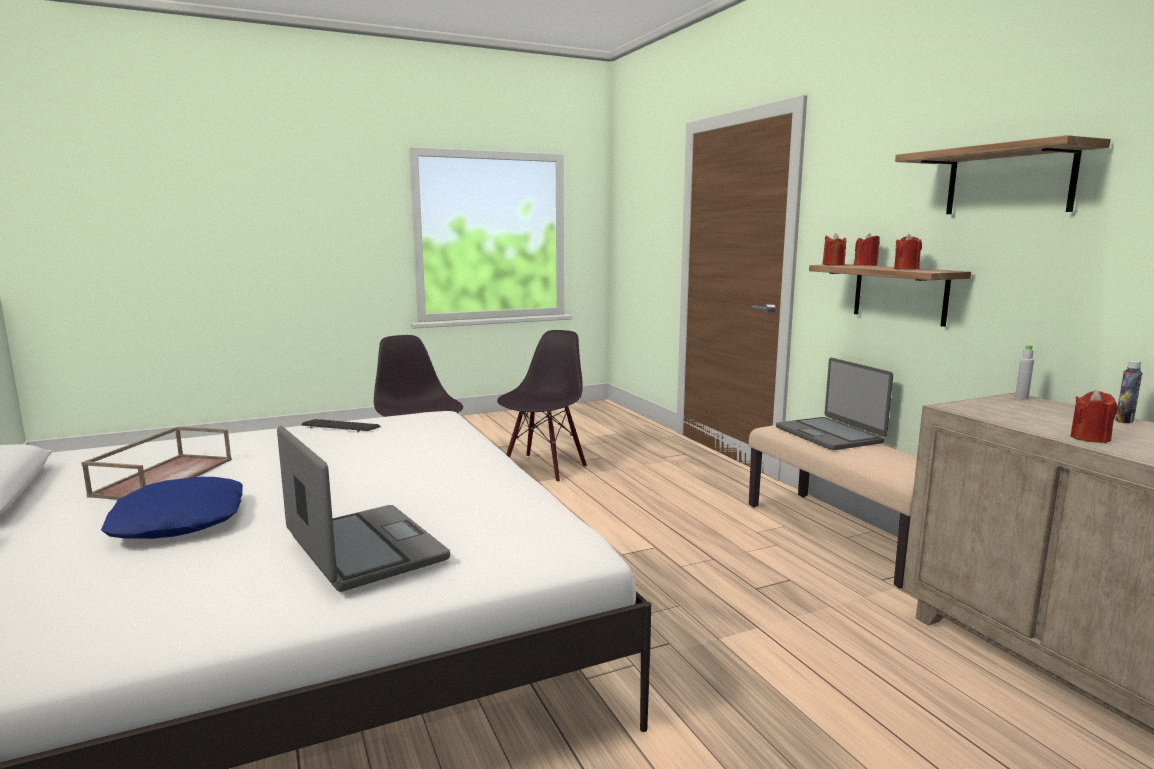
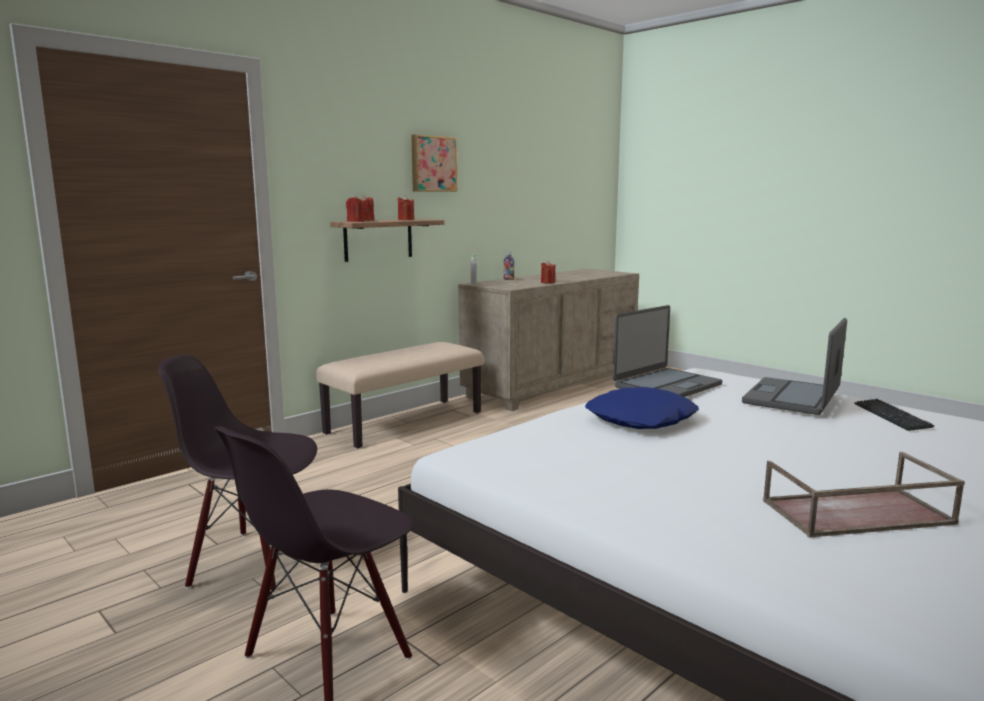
camera: 110 degrees left, 0 degrees up
blue pillow [101,477,243,539] -> blue pillow moved to [585,387,699,429]
keyboard [301,419,380,432] -> keyboard moved to [855,399,935,431]
laptop [776,358,893,450] -> laptop moved to [613,305,722,397]
shelf [895,135,1111,214] -> picture [411,134,458,192]

